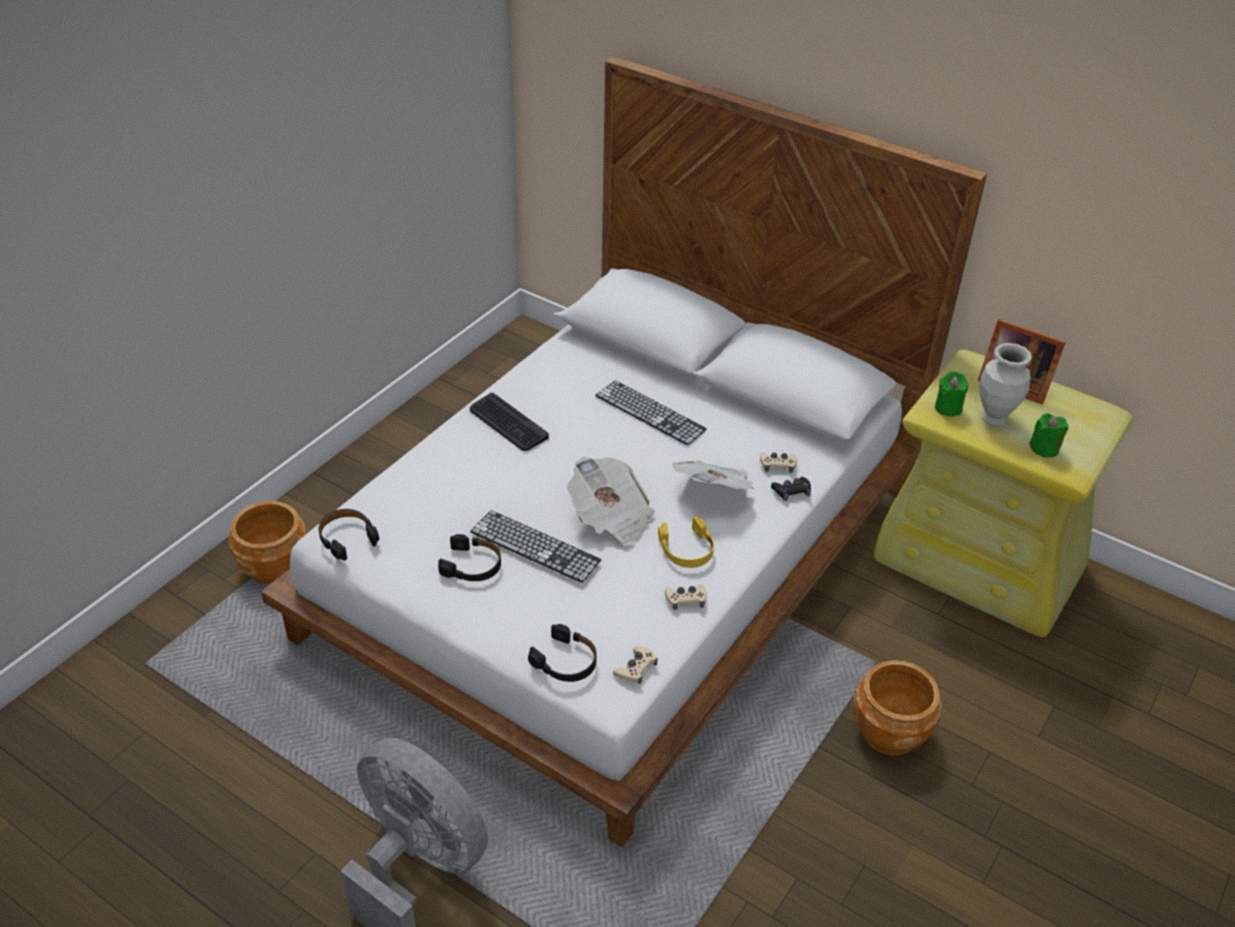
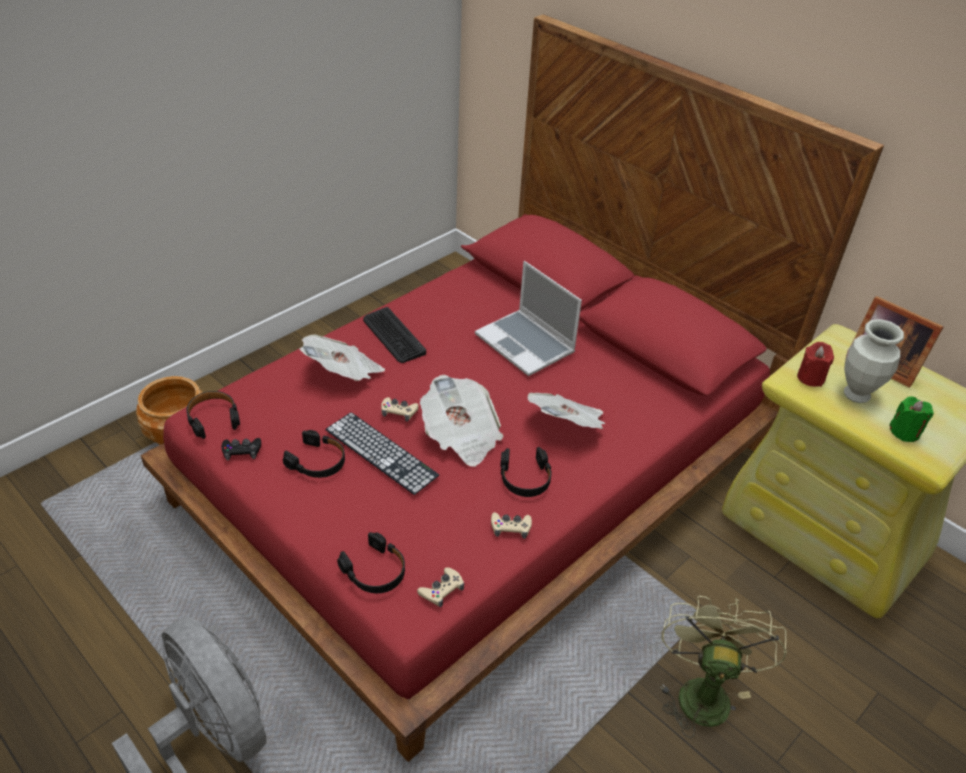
camera: 10 degrees right, 0 degrees up
white bed [261,56,987,847] -> red bed [140,14,884,762]
keyboard [595,380,707,446] -> laptop [475,261,582,376]
yellow headphones [658,516,714,568] -> black headphones [500,447,551,497]
beige game controller [760,453,797,473] -> beige game controller moved to [381,397,419,422]
black game controller [771,477,811,501] -> black game controller moved to [221,438,261,460]
brown planter [853,660,942,756] -> green fan [660,596,787,738]
green candle [935,371,968,416] -> red candle [797,342,834,387]
none -> newspaper [299,334,385,381]

